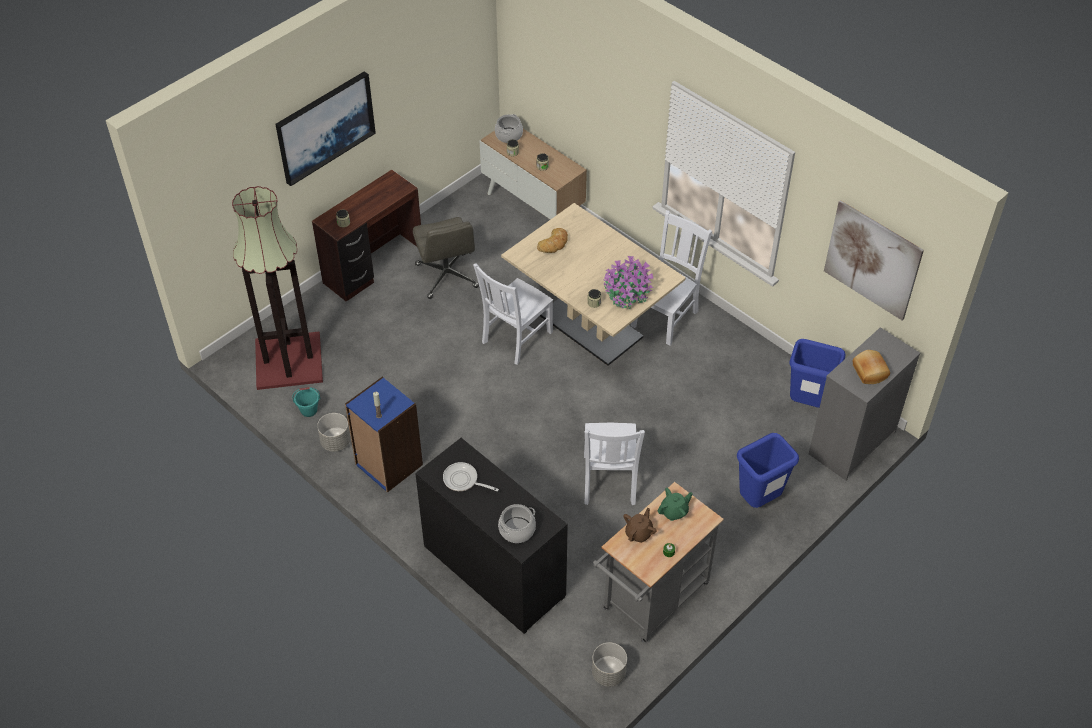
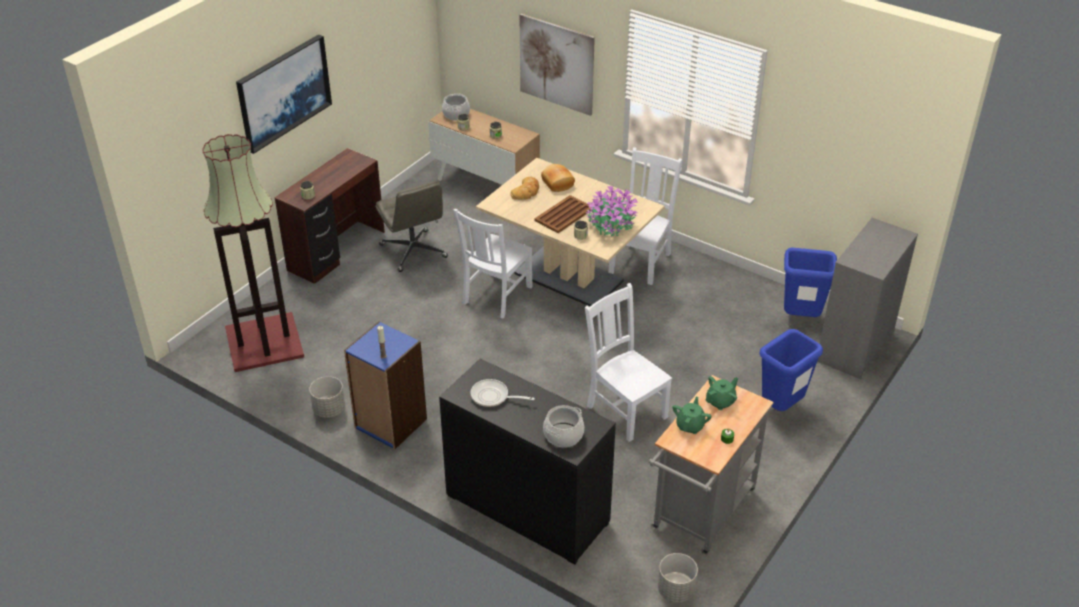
camera: 10 degrees left, 10 degrees down
turquoise bucket [292,387,320,417] -> none
white chair [584,423,645,505] -> white chair turned 150 degrees clockwise [585,283,672,442]
brown teapot [623,508,657,543] -> green teapot [673,397,712,434]
picture [824,200,924,320] -> picture moved to [520,14,595,116]
bread [853,350,890,384] -> bread moved to [541,164,575,192]
none -> brown tray [535,195,591,233]

